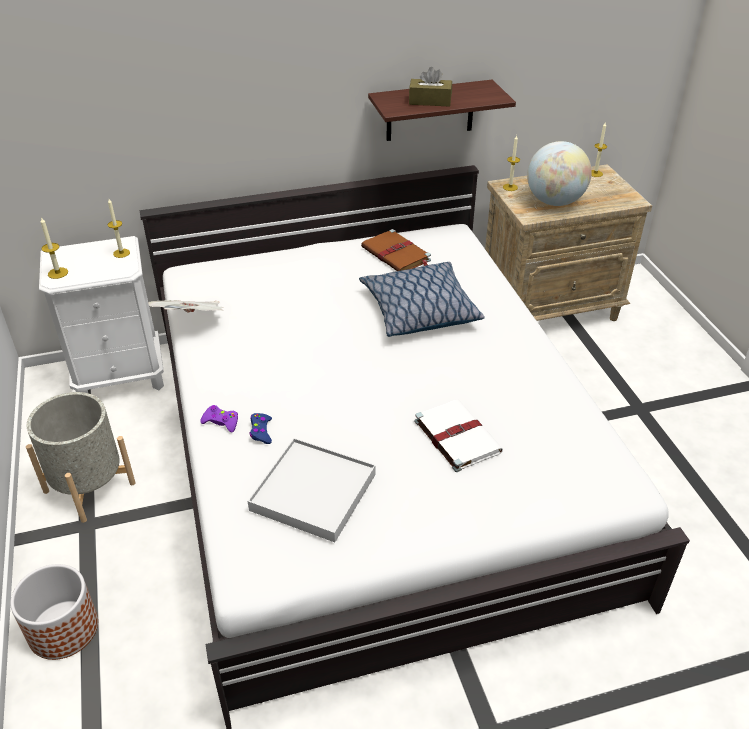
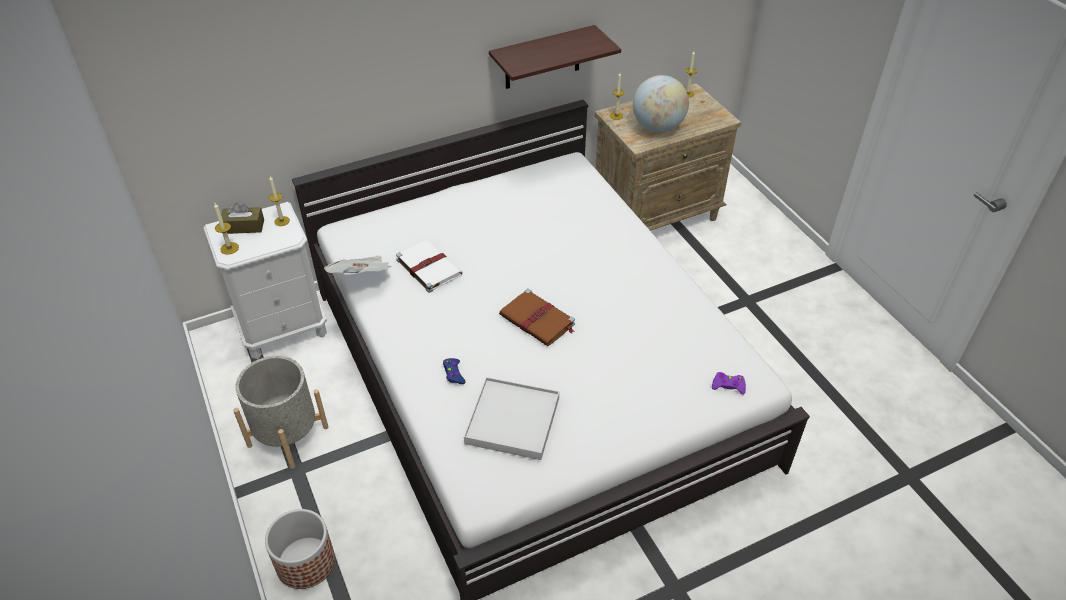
camera: 10 degrees left, 5 degrees up
purple game controller [200,405,238,432] -> purple game controller moved to [712,372,746,394]
pillow [359,262,485,337] -> none
brown book [361,229,431,271] -> brown book moved to [499,289,575,346]
brown tissue box [409,67,452,107] -> brown tissue box moved to [221,203,264,234]
white book [415,399,503,472] -> white book moved to [396,240,463,293]

